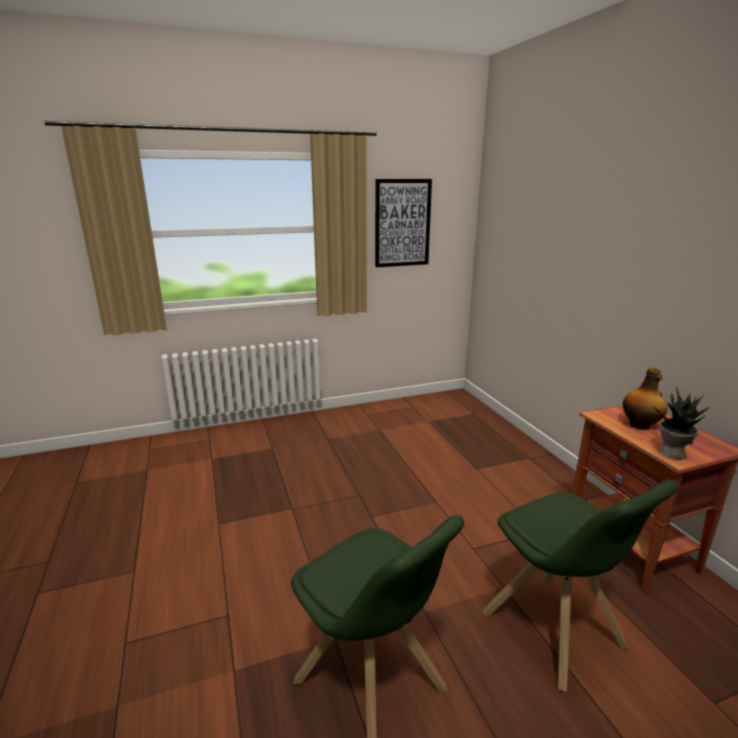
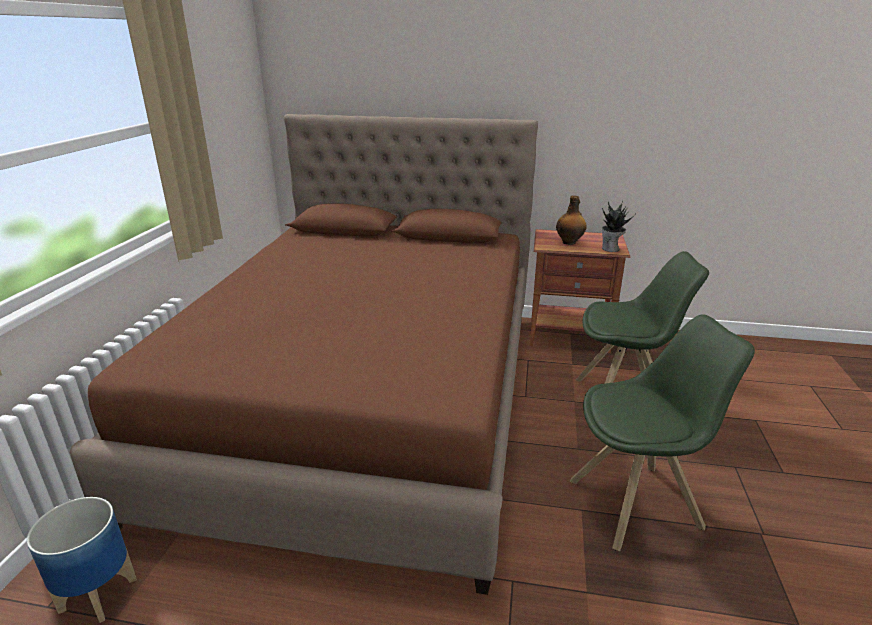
camera: 60 degrees left, 5 degrees up
picture [375,179,432,267] -> none
none -> planter [27,497,137,623]
none -> brown bed [69,114,538,595]

